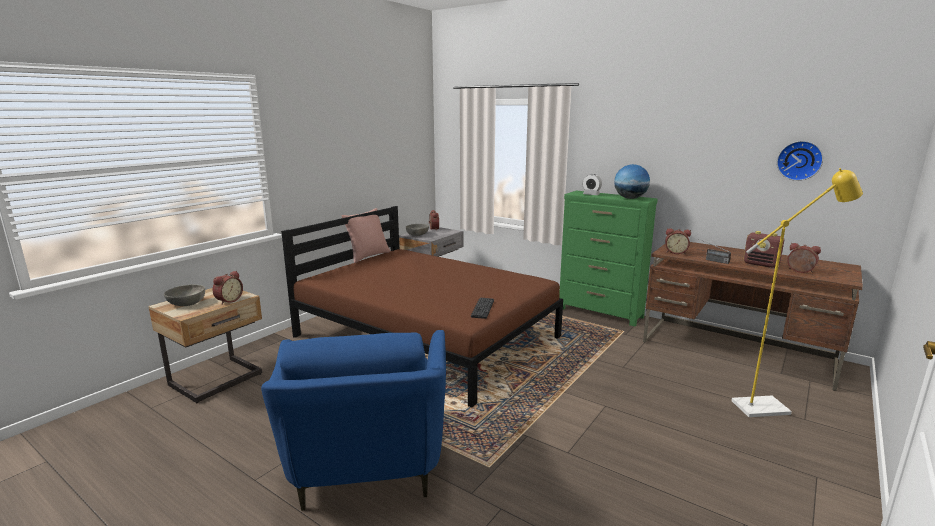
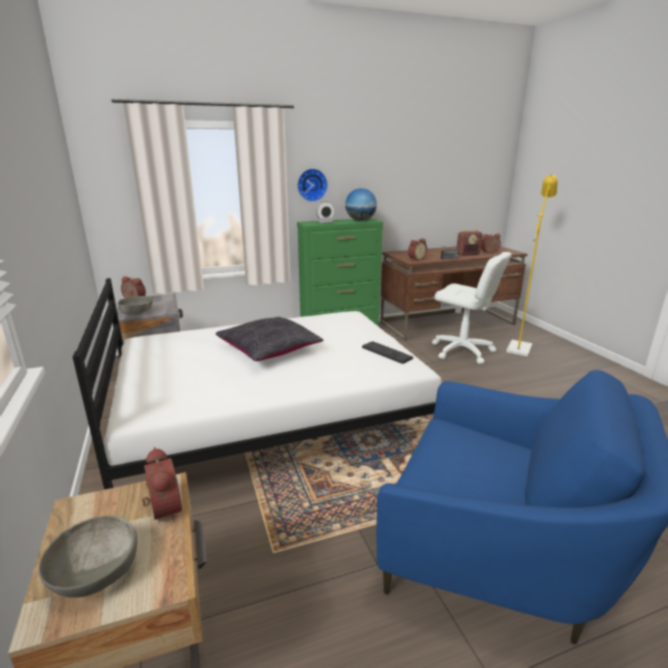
camera: 55 degrees left, 5 degrees up
brown bed [281,206,563,407] -> white bed [73,278,442,490]
pink pillow [341,208,390,263] -> none
wall clock [777,141,823,181] -> wall clock moved to [297,168,328,202]
none -> black pillow [216,317,324,361]
none -> white office chair [432,252,512,364]

